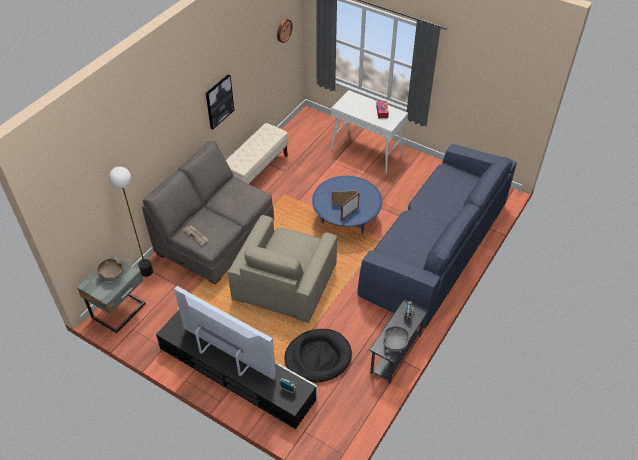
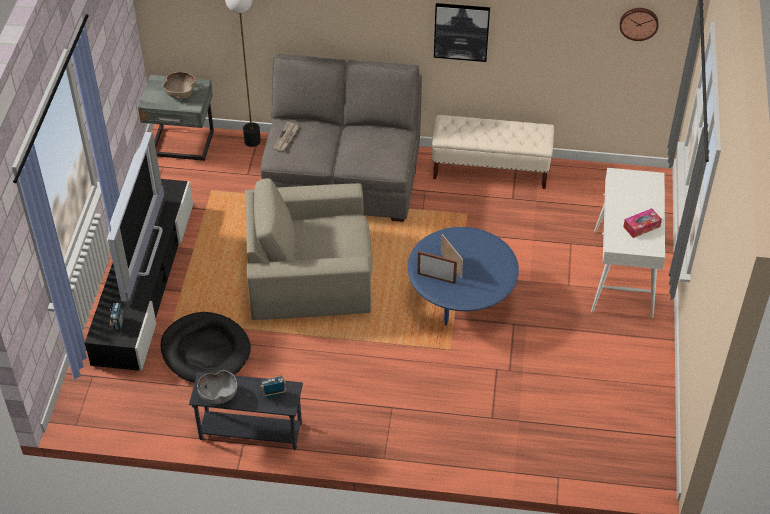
camera: 65 degrees right, 0 degrees up
blue sofa [357,144,517,328] -> none

